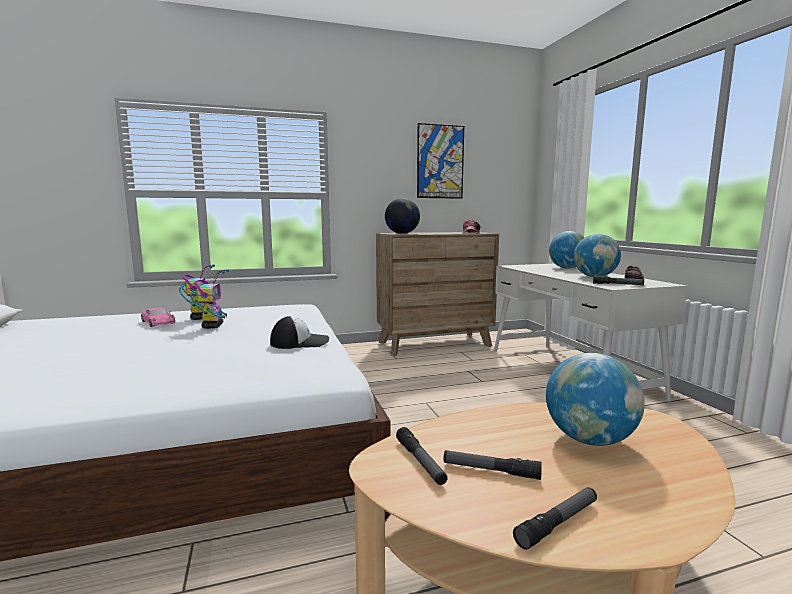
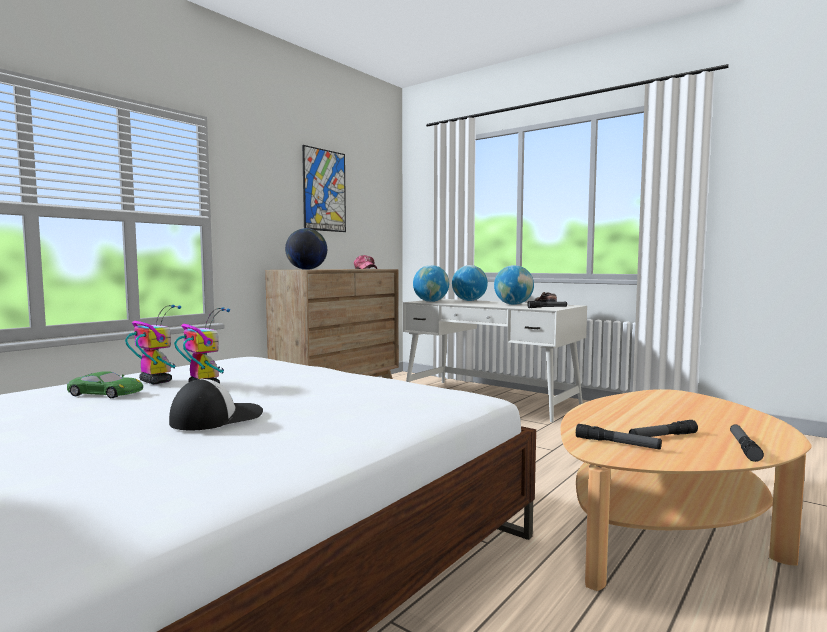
camera: 35 degrees left, 5 degrees down
pink toy car [141,308,175,327] -> green toy car [67,371,143,398]
cap [270,316,329,349] -> cap moved to [169,379,263,430]
globe [546,353,645,446] -> globe moved to [413,265,449,302]

